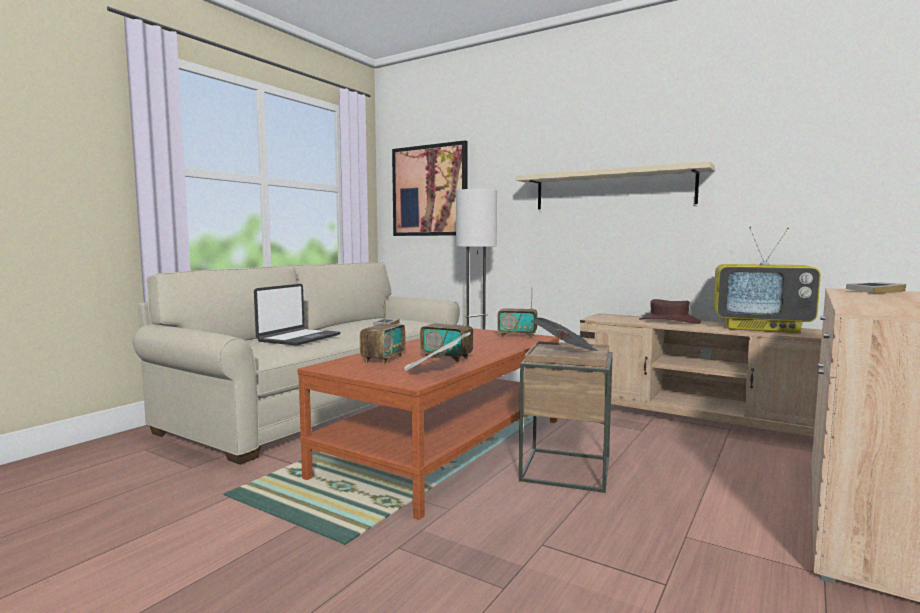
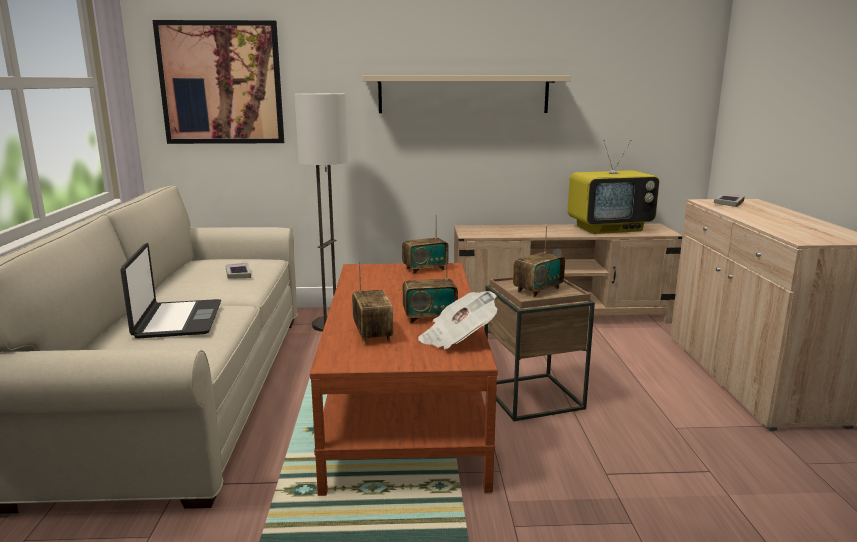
camera: 35 degrees left, 10 degrees up
newspaper [531,317,599,351] -> radio [513,226,565,297]
brown hat [639,299,701,324] -> none

